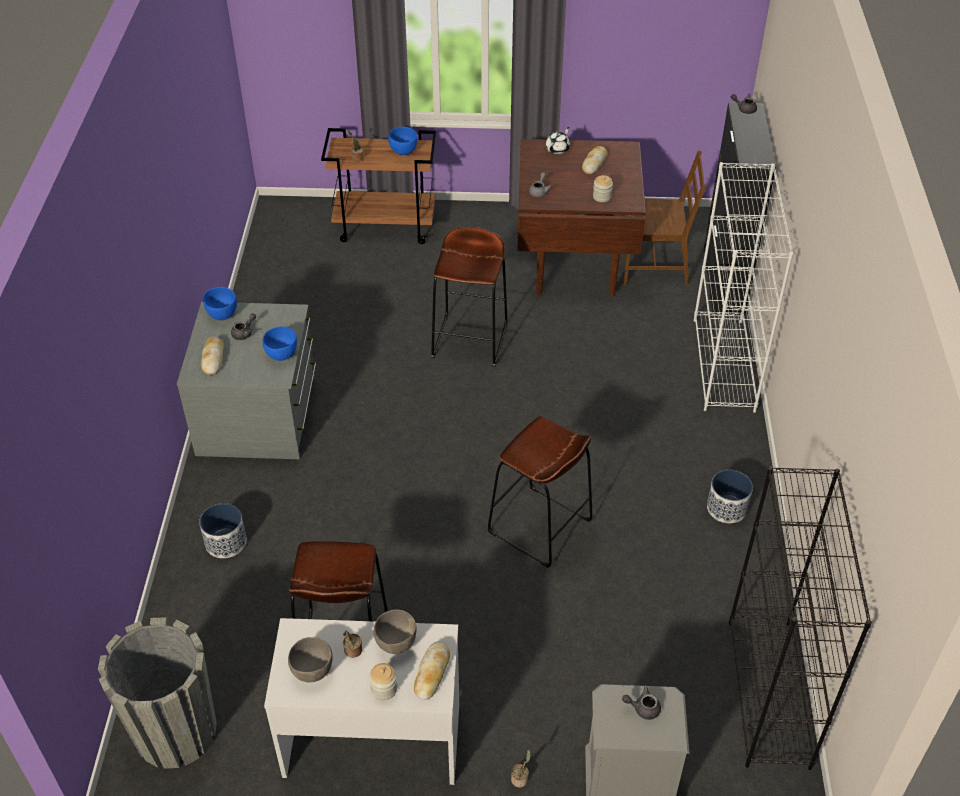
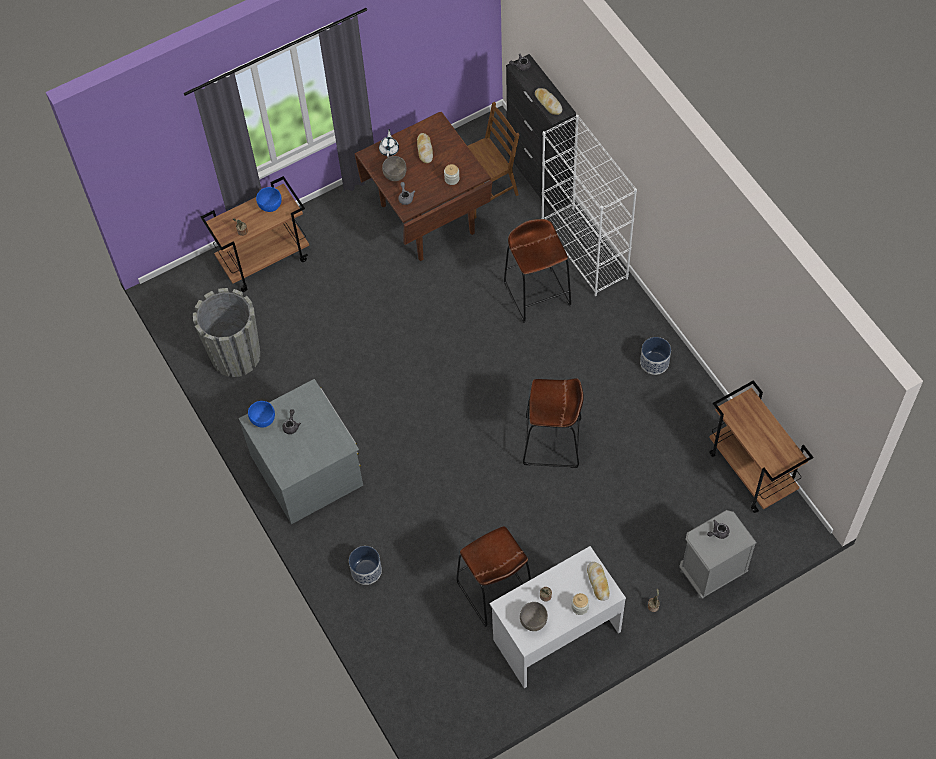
camera: 30 degrees left, 15 degrees up
grey planter [98,617,217,769] -> grey planter moved to [193,288,260,377]
bread [201,336,224,375] -> bread moved to [535,88,562,115]
blue bowl [263,327,297,361] -> none
grey bowl [374,609,416,654] -> grey bowl moved to [382,156,407,181]
brown stool [431,227,507,367] -> brown stool moved to [504,219,572,323]
black bookcase [729,466,872,770] -> brown cart [709,380,813,513]

